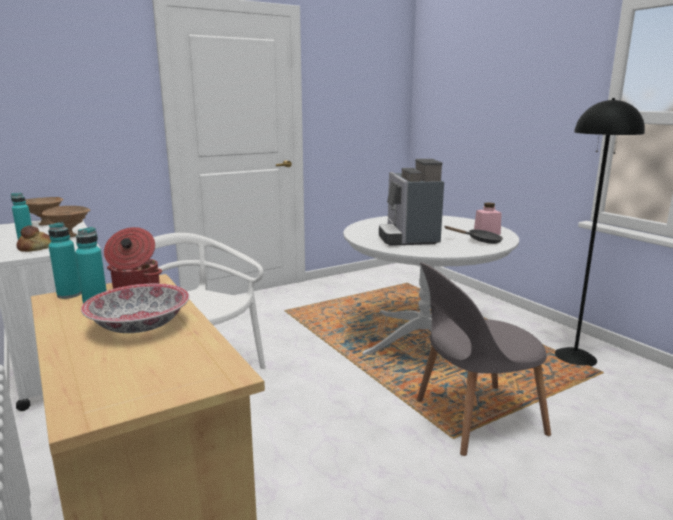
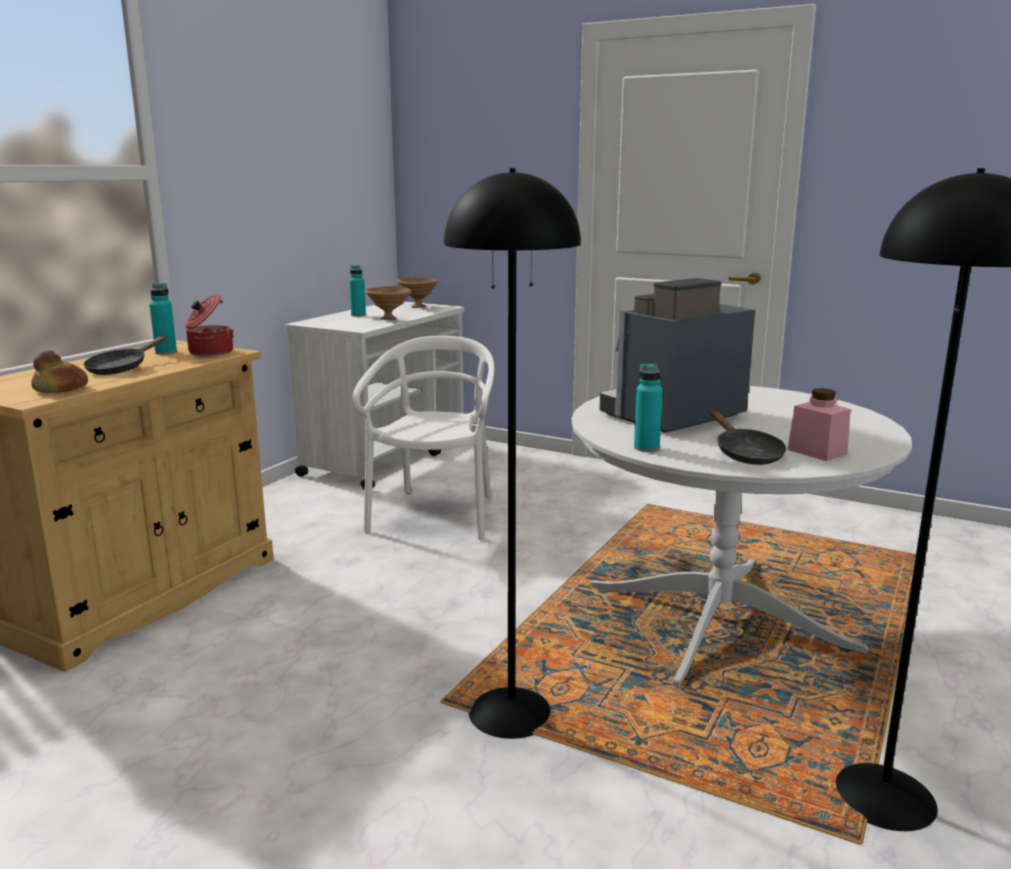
camera: 60 degrees right, 0 degrees up
bread [17,225,51,252] -> bread moved to [31,350,88,393]
turquoise bottle [48,222,81,299] -> turquoise bottle moved to [634,363,663,452]
bowl [81,284,189,333] -> black frying pan [83,336,166,375]
grey chair [417,262,551,456] -> black floor lamp [444,168,581,739]

